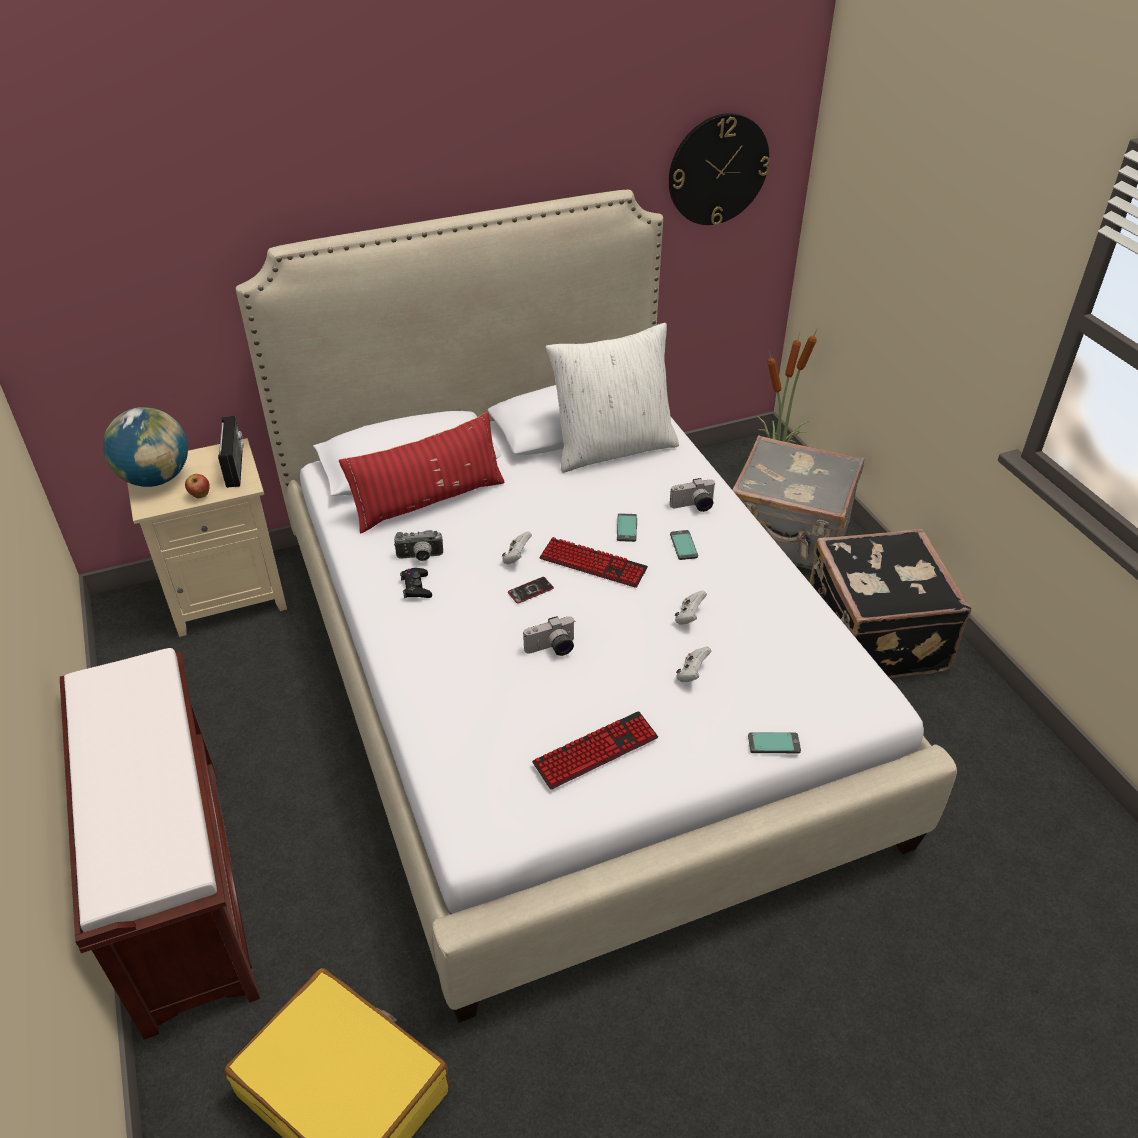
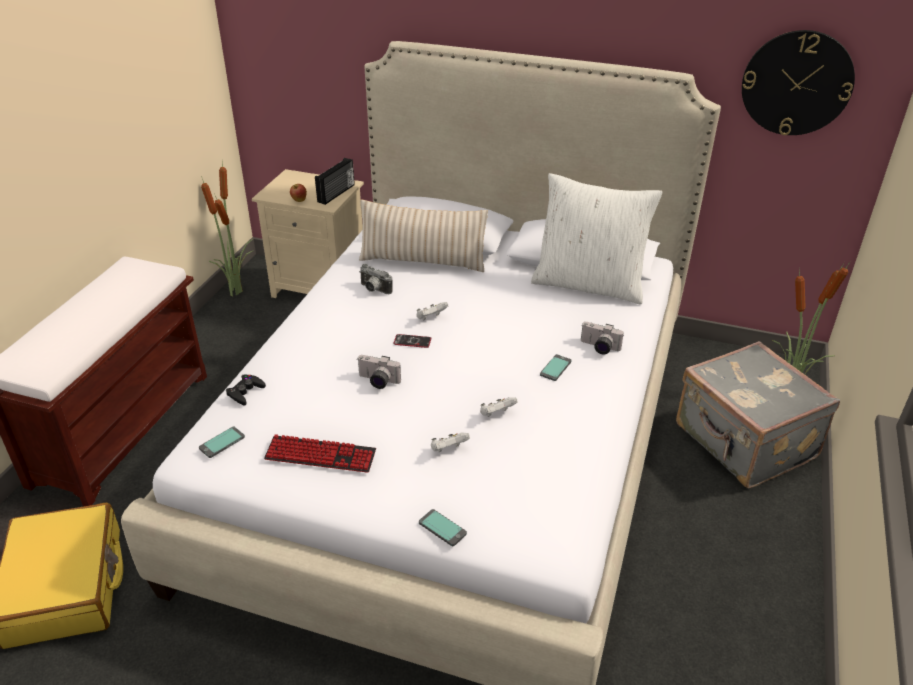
camera: 40 degrees right, 5 degrees down
globe [103,407,188,487] -> none
red pillow [339,412,505,534] -> beige pillow [359,200,488,272]
black game controller [400,568,432,598] -> black game controller moved to [226,375,266,406]
keyboard [539,537,648,588] -> none
phone [617,513,637,542] -> phone moved to [199,426,245,458]
black suitcase [810,529,971,678] -> none
none -> potted plant [201,160,254,297]

